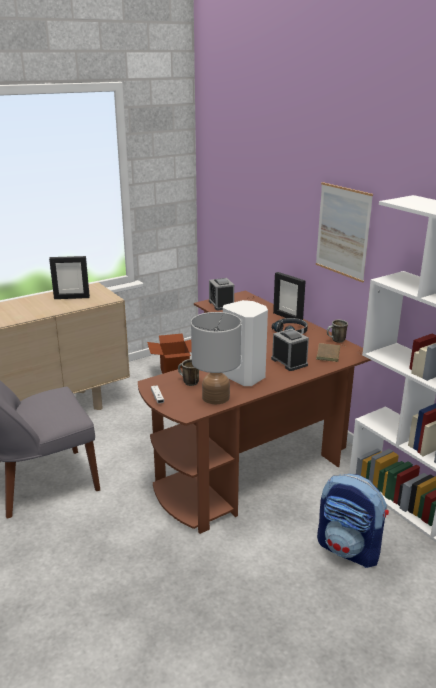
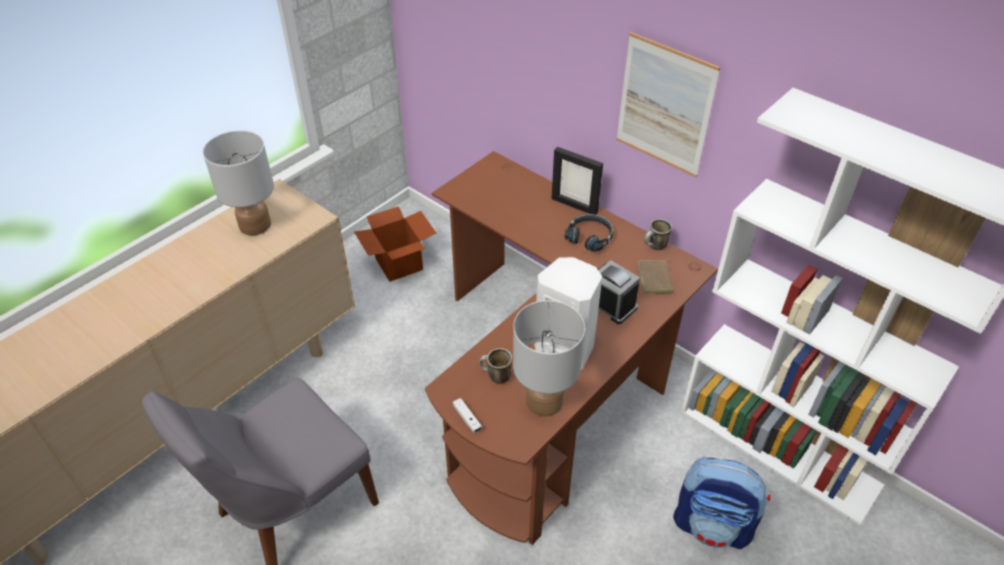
camera: 15 degrees left, 20 degrees up
picture frame [49,256,90,299] -> grey table lamp [203,130,274,235]
alarm clock [209,278,234,310] -> none

